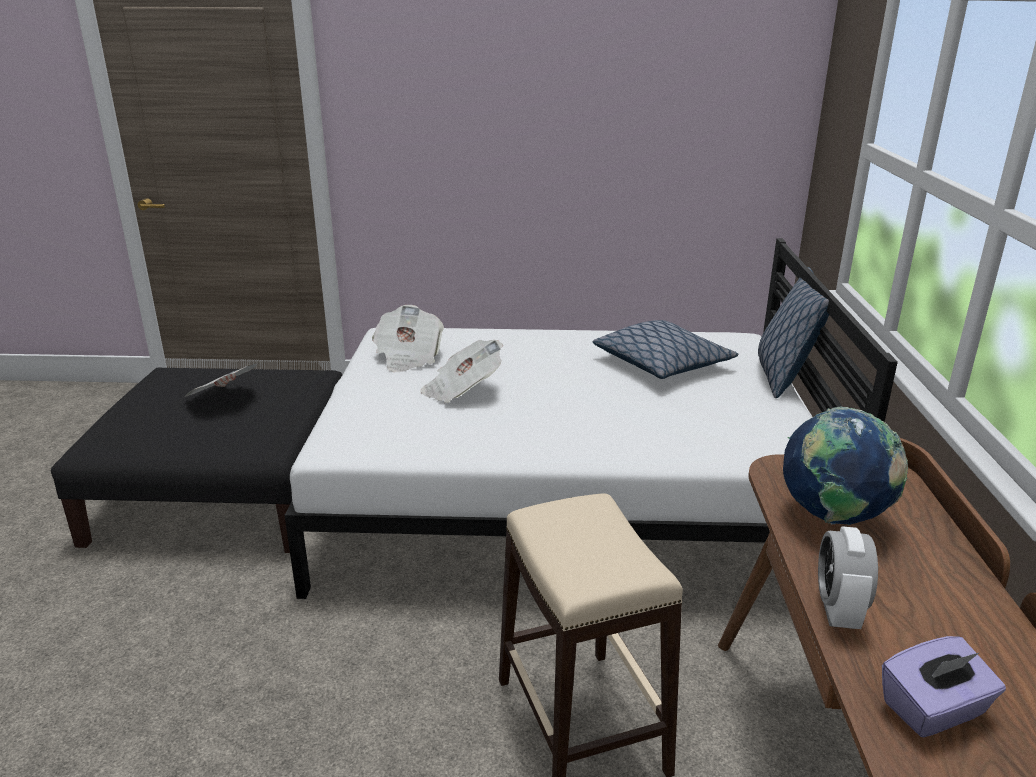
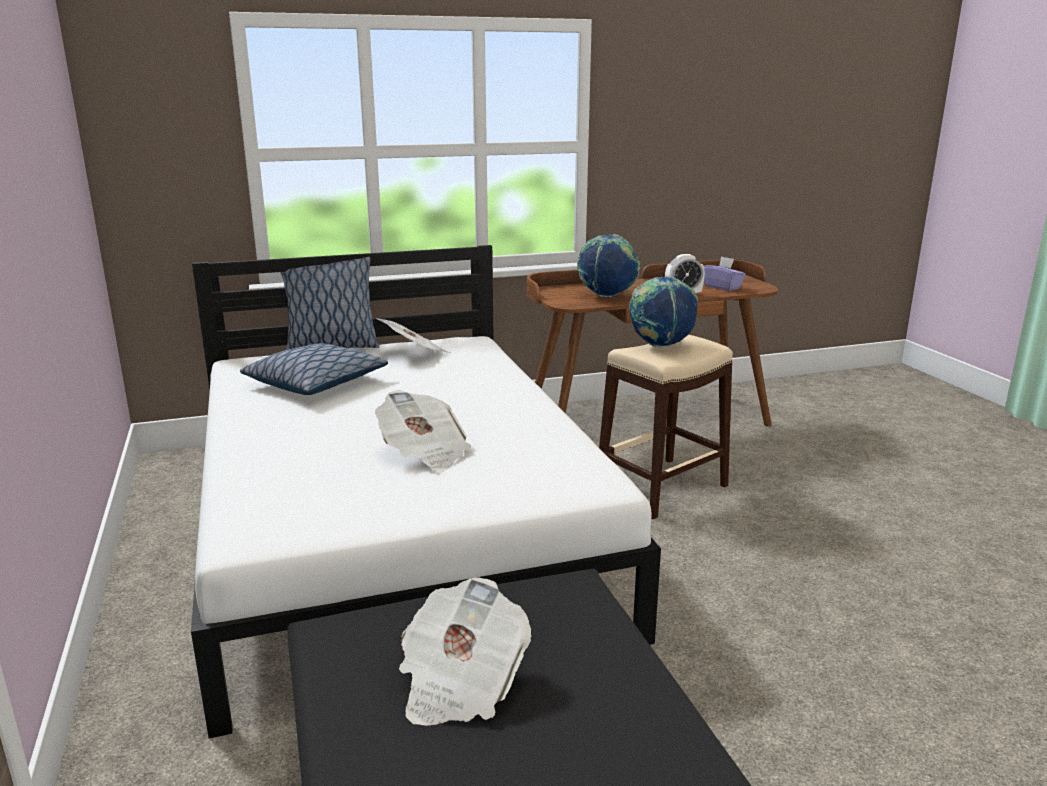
camera: 110 degrees left, 5 degrees down
newspaper [372,305,444,372] -> newspaper moved to [375,318,451,353]
none -> globe [629,276,698,348]

